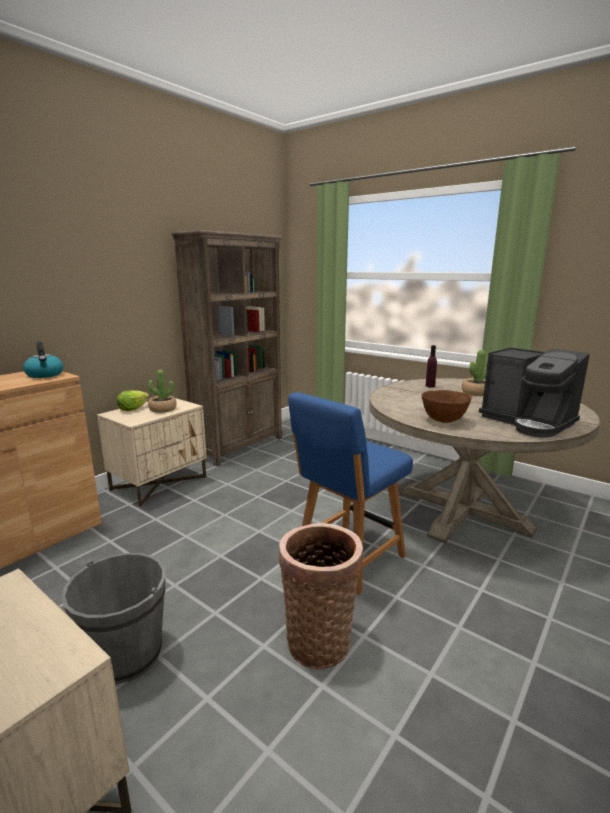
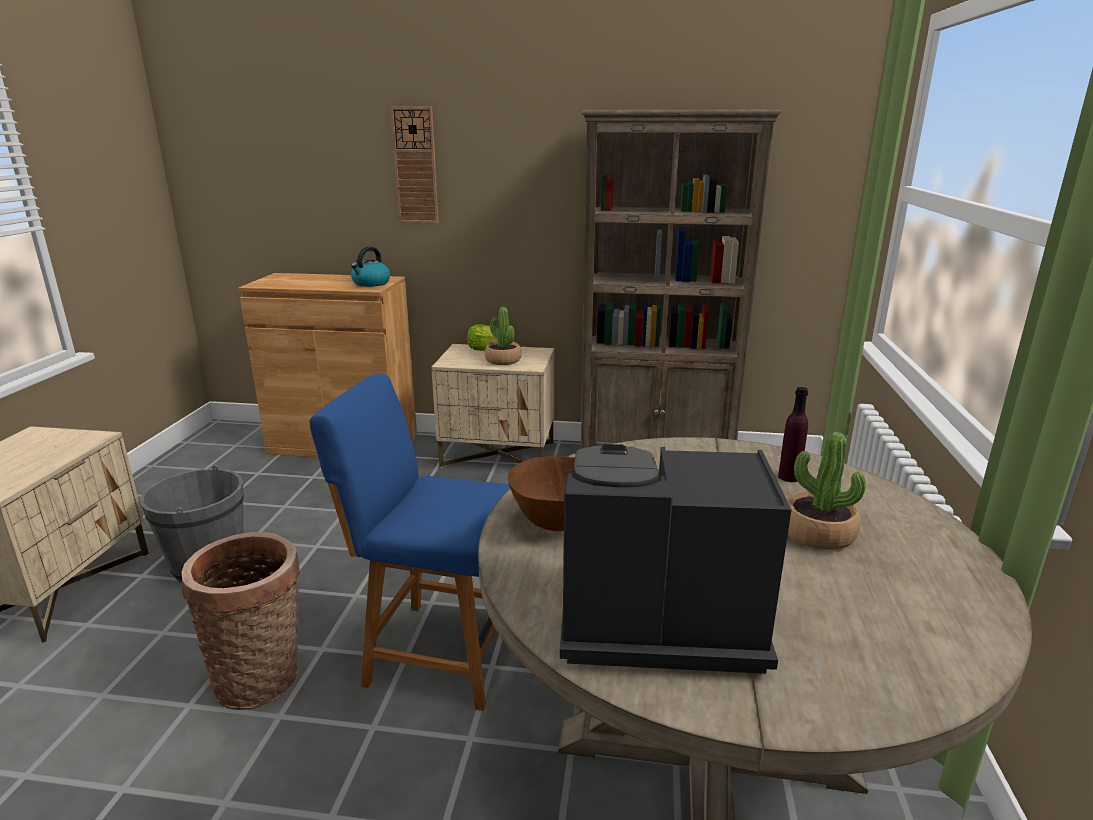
camera: 60 degrees right, 5 degrees up
coffee machine [479,347,590,438] -> coffee machine turned 75 degrees clockwise [560,444,791,674]
none -> wall clock [390,107,439,223]

